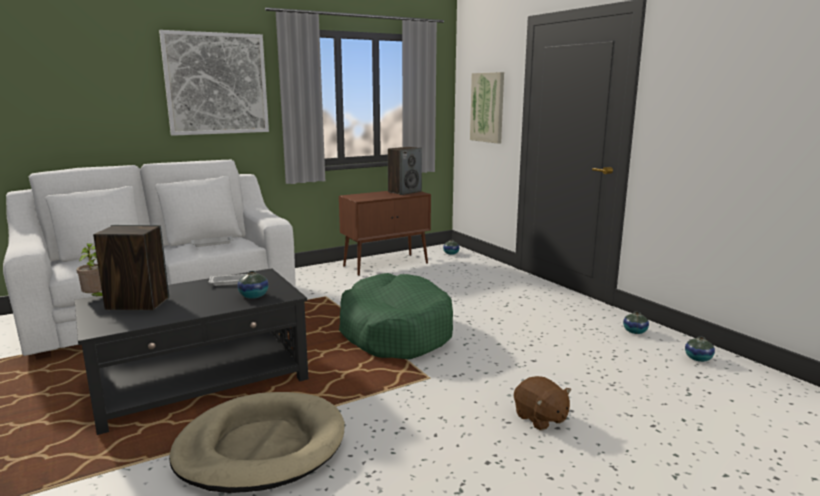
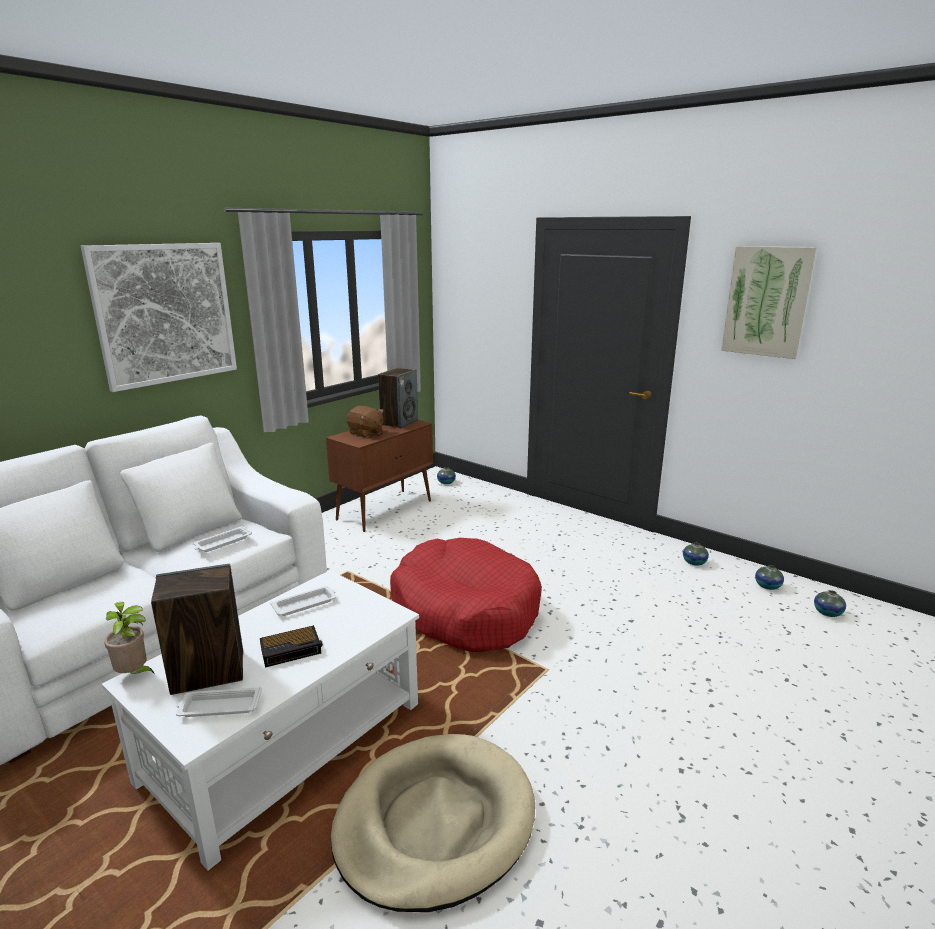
camera: 20 degrees left, 5 degrees up
black coffee table [75,268,308,435] -> white coffee table [102,570,419,871]
vase [237,271,269,299] -> vase moved to [814,590,846,617]
green dog bed [339,273,453,360] -> red dog bed [390,538,542,652]
picture [470,72,504,144] -> picture moved to [721,246,817,359]
brown plush toy [514,376,571,431] -> brown plush toy moved to [346,406,384,438]
none -> white tray [176,687,262,717]
none -> alarm clock [260,625,323,668]

